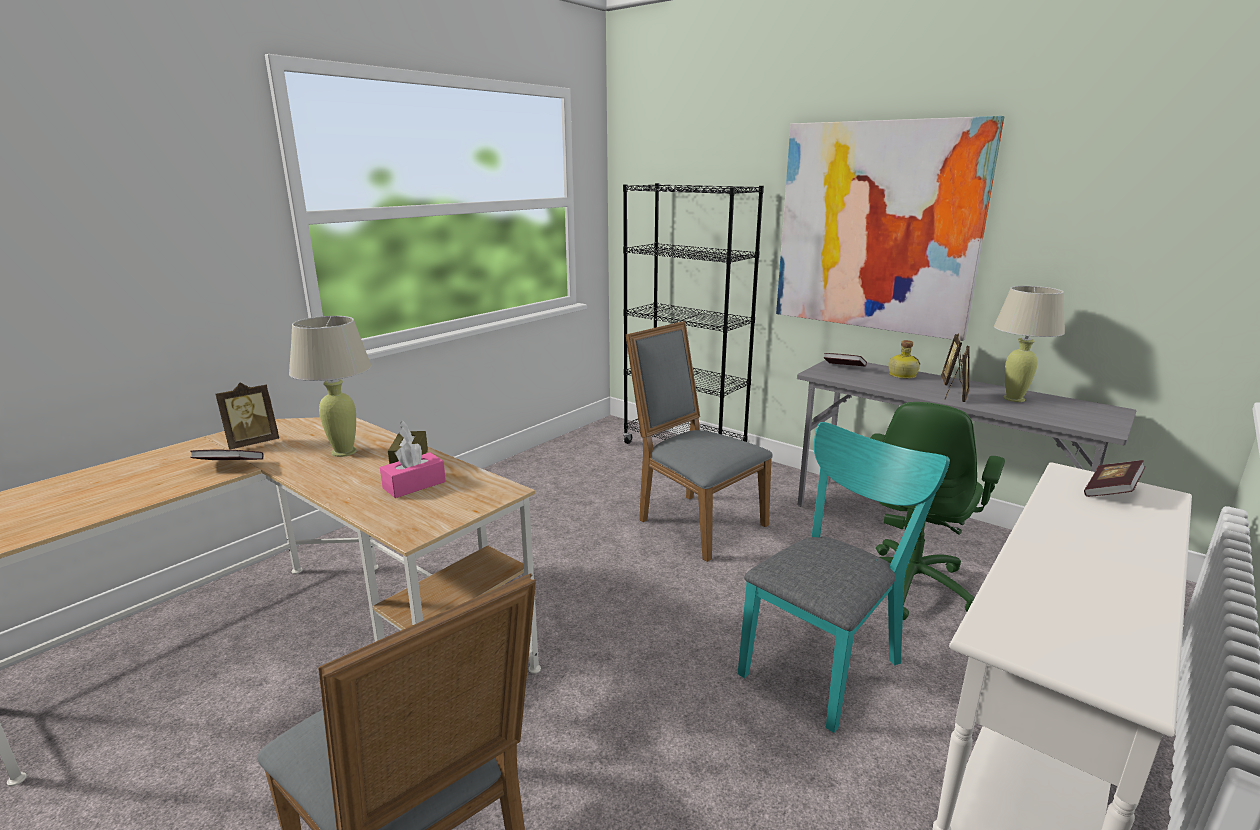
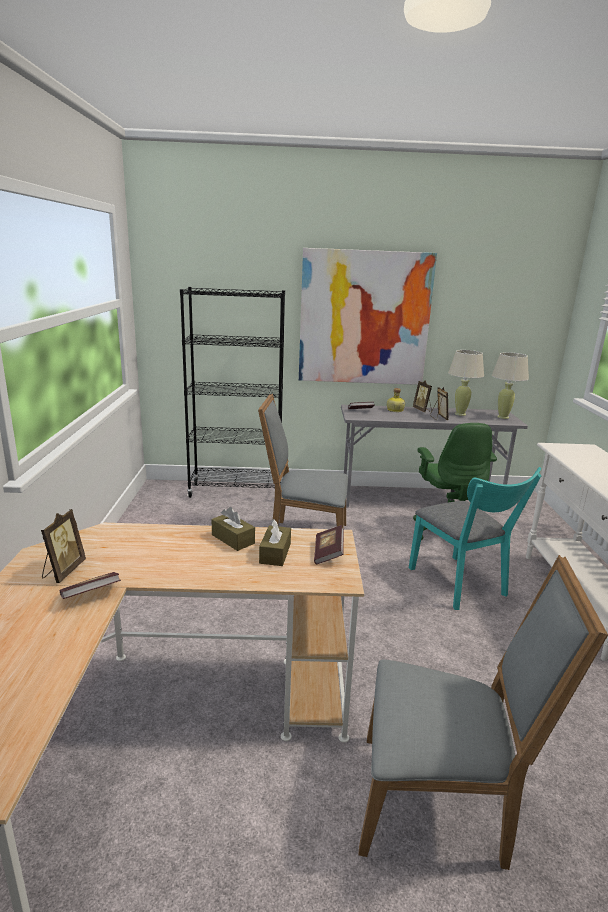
camera: 40 degrees left, 0 degrees up
beige table lamp [289,316,371,457] -> beige table lamp moved to [491,352,529,419]
pink tissue box [380,441,446,498] -> brown tissue box [259,519,291,566]
turquoise chair [738,422,950,733] -> turquoise chair turned 150 degrees clockwise [409,467,541,610]
book [1084,460,1145,497] -> book moved to [314,525,344,564]

